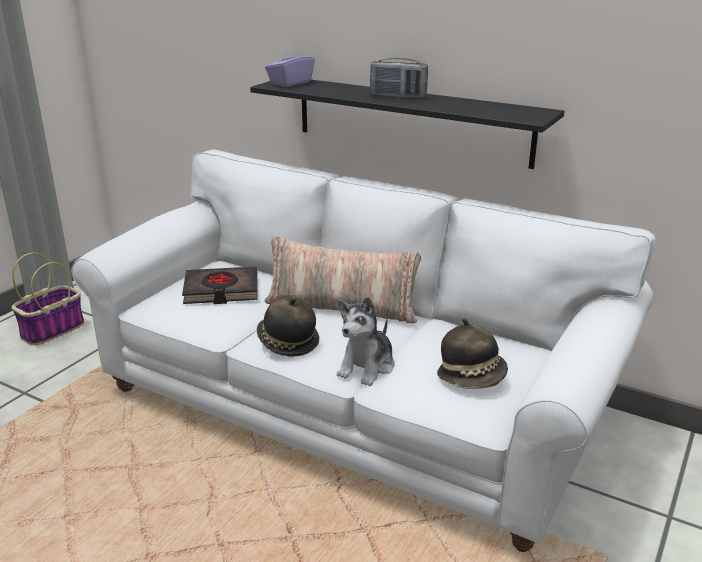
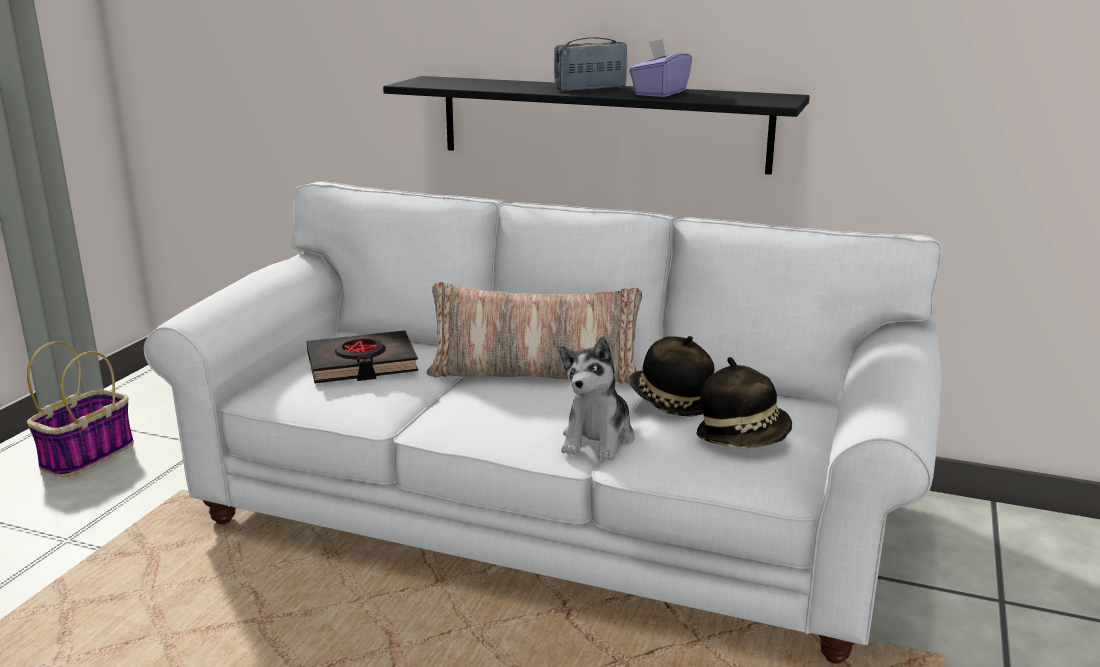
camera: 10 degrees left, 5 degrees down
hat [257,295,319,357] -> hat moved to [628,336,714,417]
purple tissue box [265,46,315,87] -> purple tissue box moved to [629,39,692,97]
radio [370,58,428,99] -> radio turned 150 degrees clockwise [554,37,627,91]

